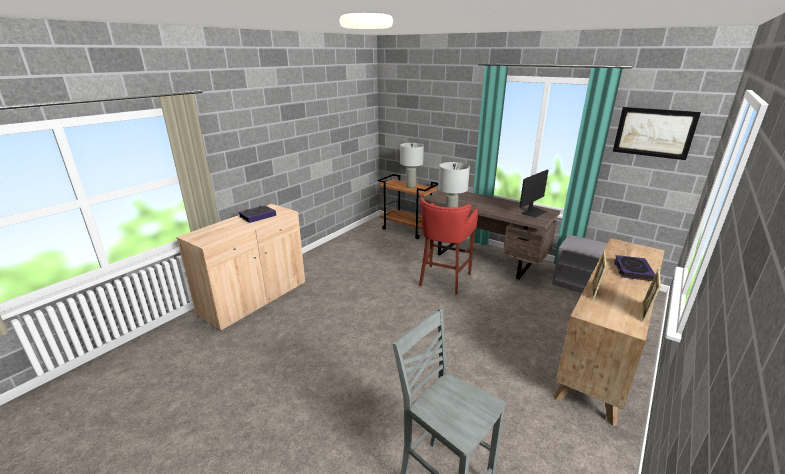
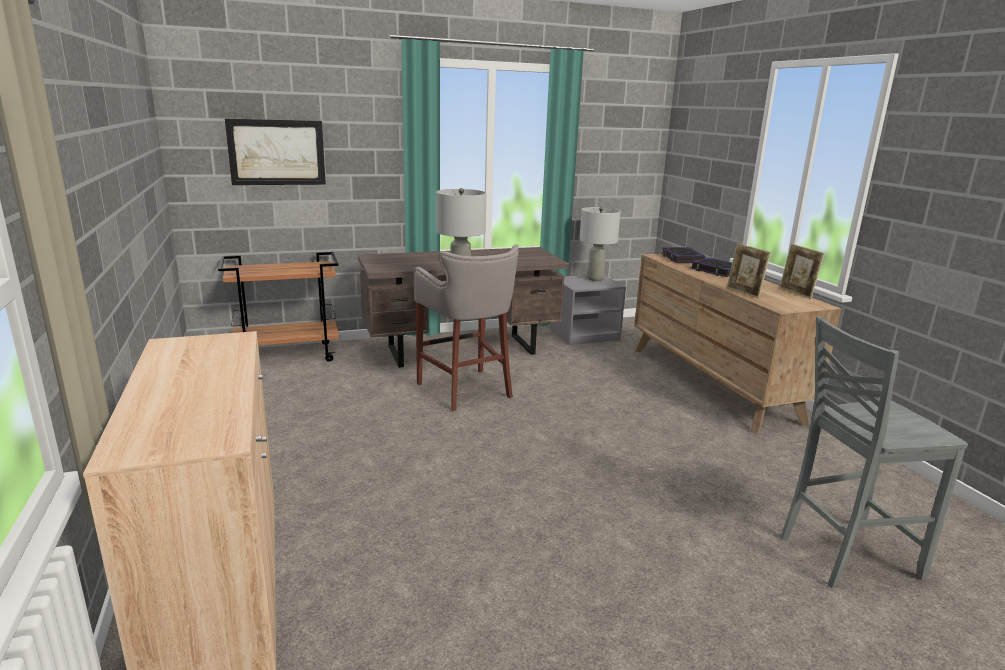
camera: 55 degrees left, 5 degrees down
book [239,205,276,223] -> book moved to [661,247,705,263]
grey table lamp [400,143,424,188] -> grey table lamp moved to [579,207,621,281]
red stool [419,197,478,295] -> grey stool [414,244,519,411]
monitor [519,170,549,218] -> none
picture [613,107,701,160] -> picture moved to [225,119,326,185]

